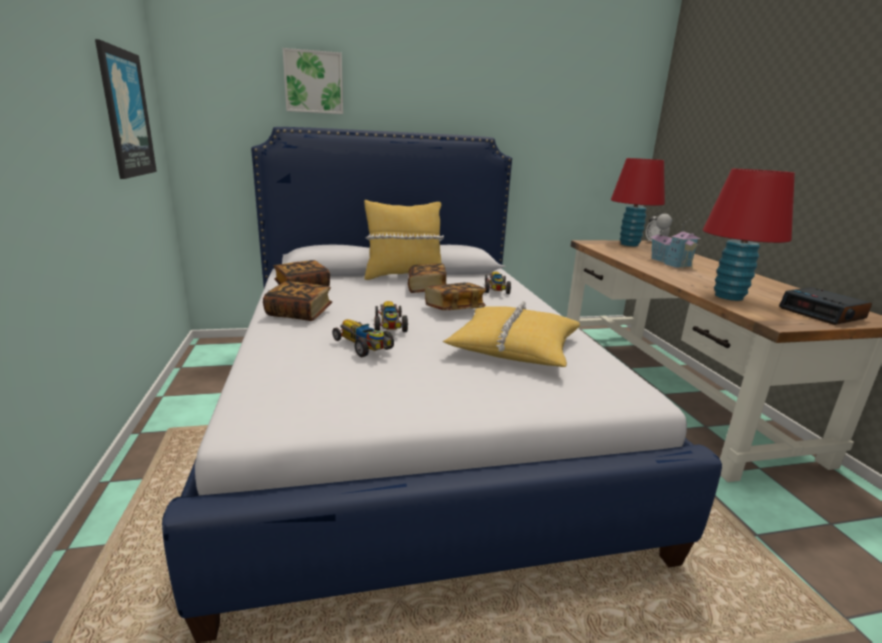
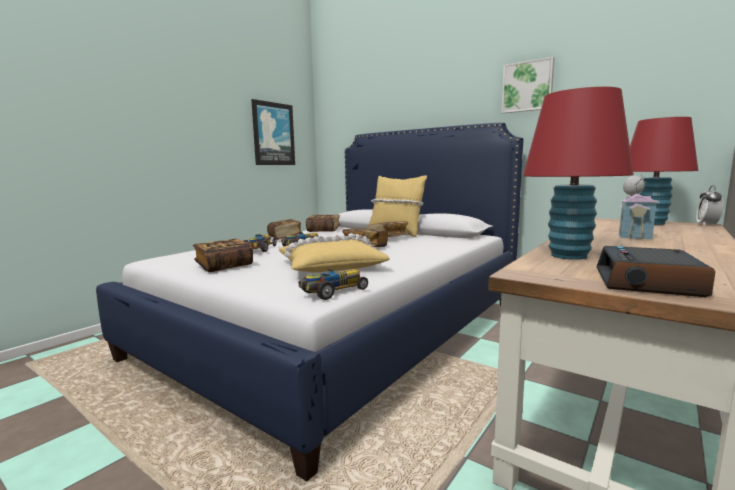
camera: 50 degrees right, 10 degrees down
picture [283,48,343,114] -> picture moved to [501,56,555,114]
toy car [484,271,511,294] -> toy car moved to [299,269,368,300]
none -> book [193,239,253,272]

